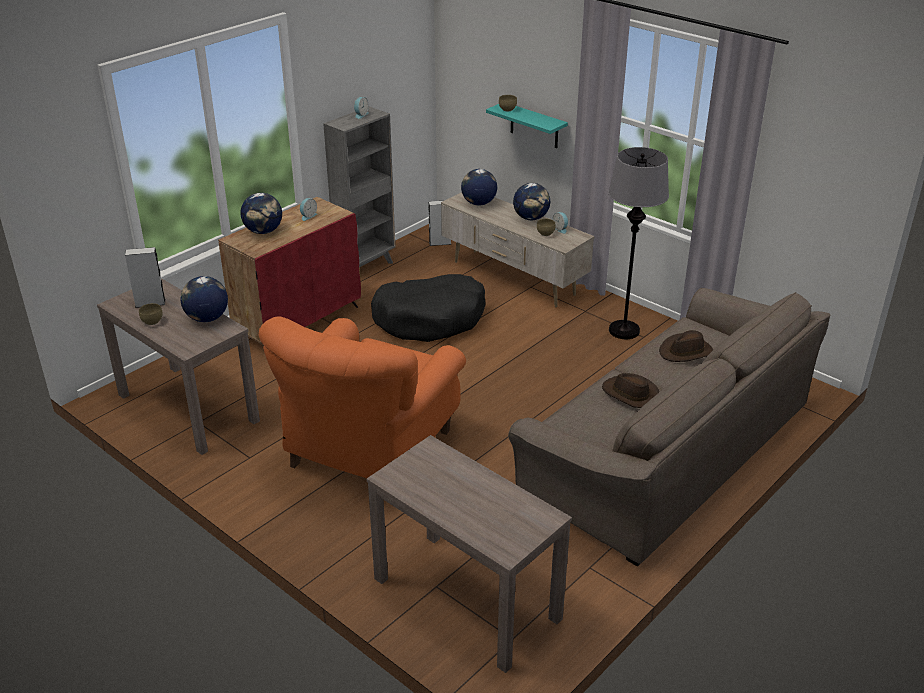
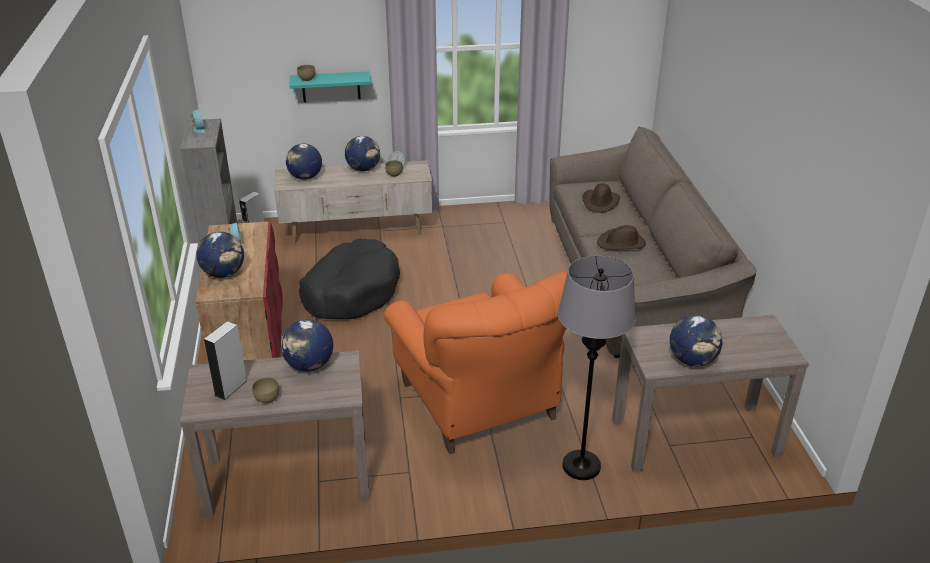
camera: 50 degrees left, 0 degrees up
grey floor lamp [608,147,669,339] -> grey floor lamp moved to [558,255,636,480]
none -> globe [670,315,723,366]

